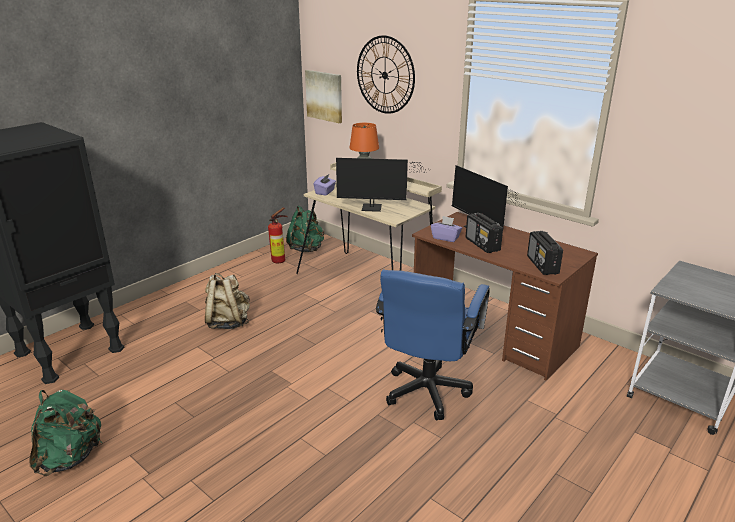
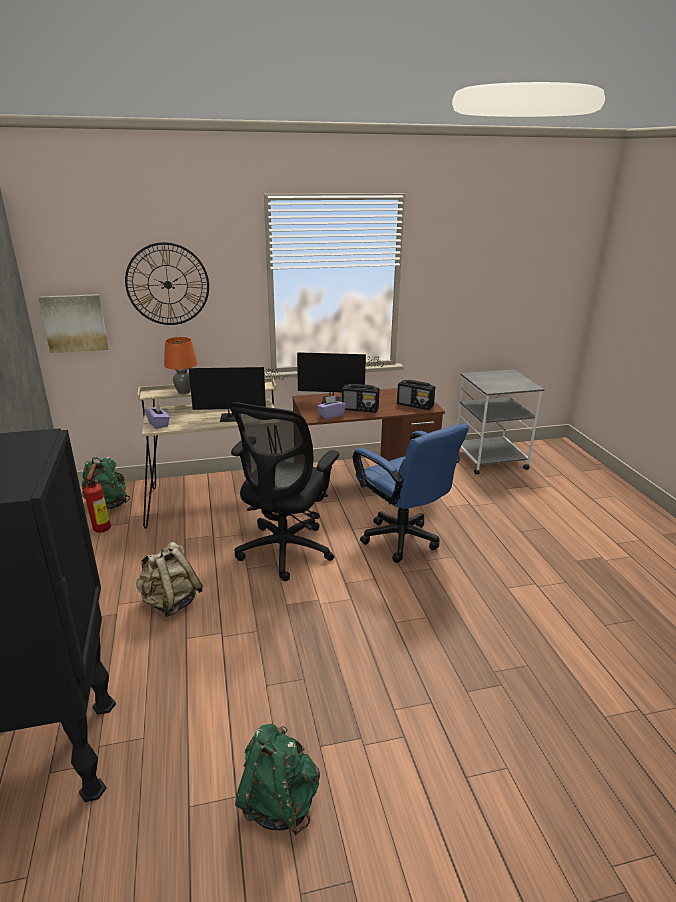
camera: 55 degrees left, 0 degrees up
monitor [336,158,430,212] -> monitor turned 45 degrees clockwise [189,367,285,422]
none -> black office chair [229,402,339,581]

